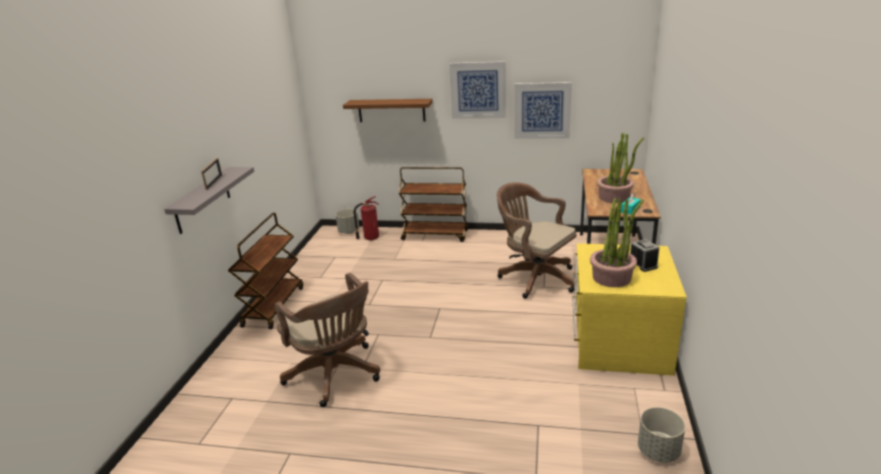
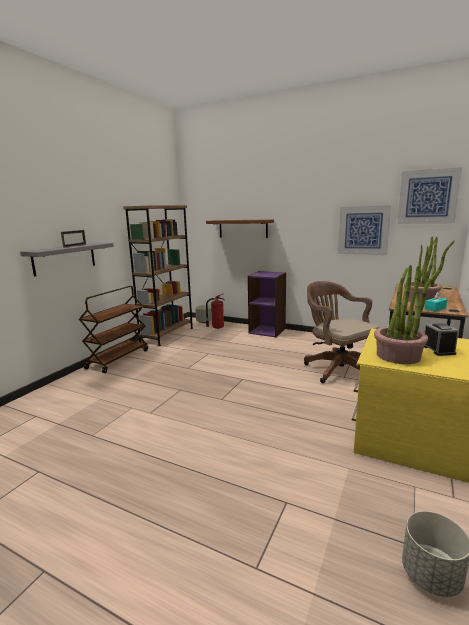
camera: 15 degrees right, 10 degrees down
brown office chair [275,273,380,407] -> none
brown cart [399,167,469,242] -> purple bookcase [248,271,286,337]
picture [449,61,506,119] -> picture moved to [397,167,462,224]
none -> brown bookcase [123,206,193,346]

